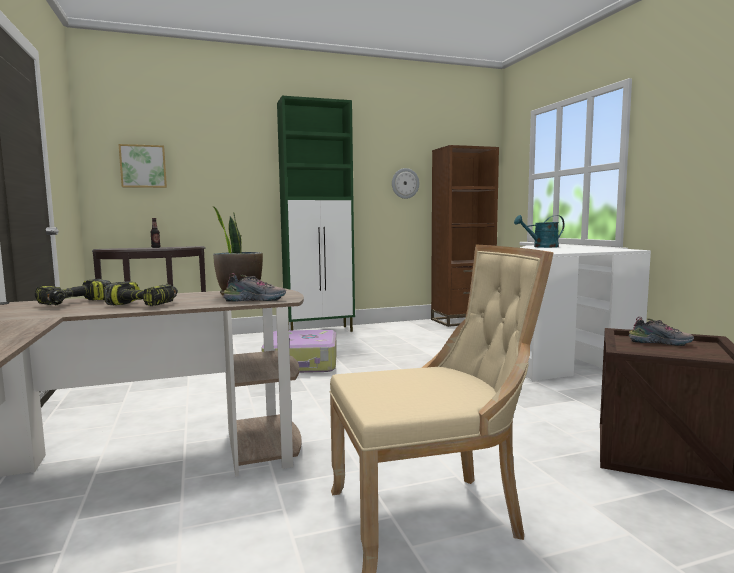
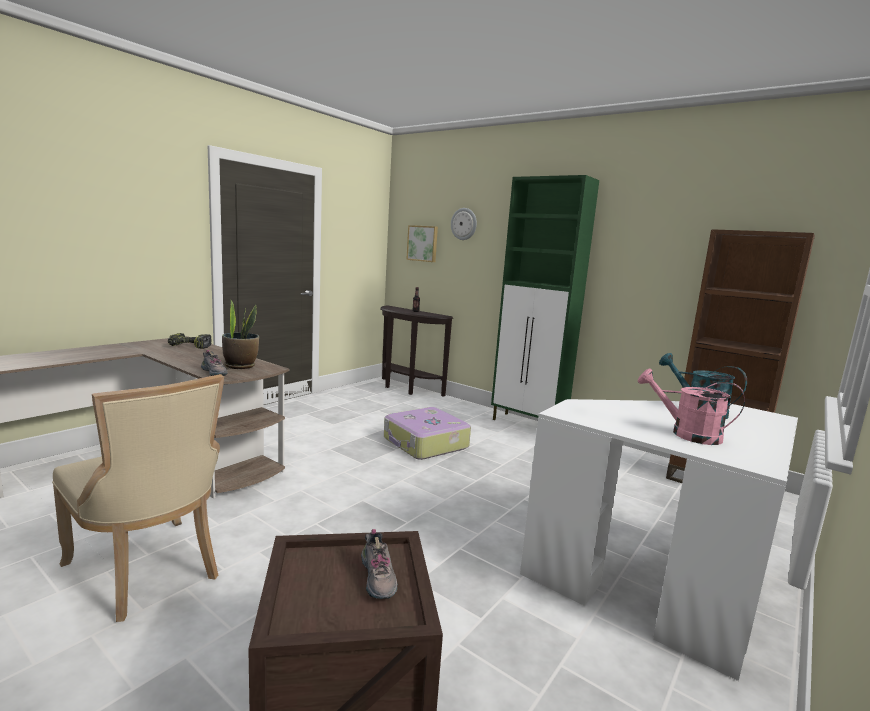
camera: 55 degrees right, 5 degrees up
power drill [104,282,178,306] -> none
wall clock [392,168,419,199] -> wall clock moved to [451,208,477,240]
none -> pink watering can [638,369,745,445]

